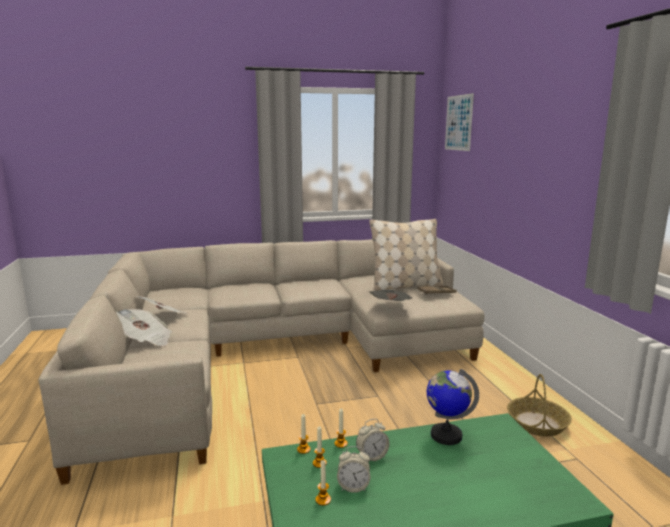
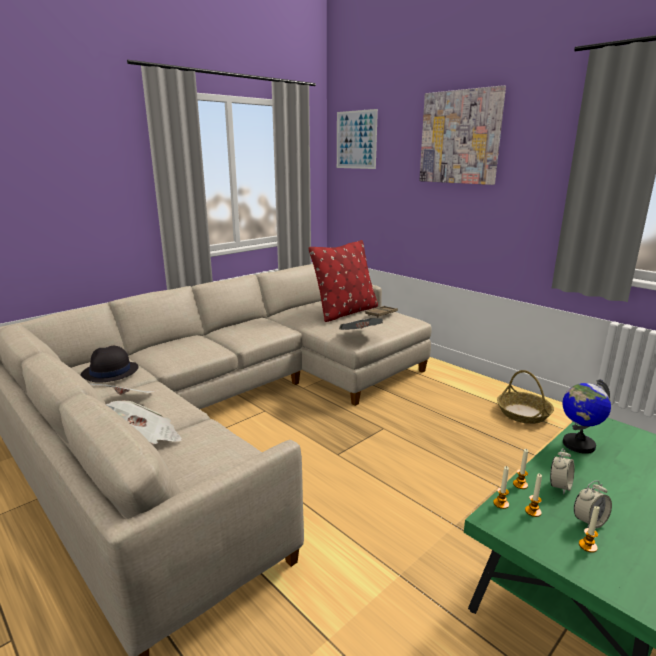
camera: 30 degrees left, 5 degrees up
beige pillow [369,219,443,291] -> red pillow [308,240,378,322]
none -> black hat [80,346,139,383]
none -> picture [419,85,506,185]

